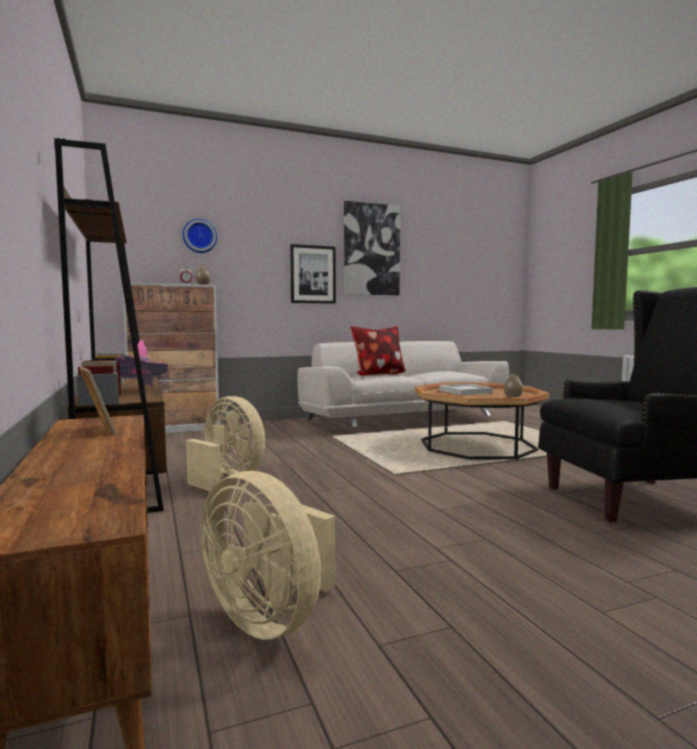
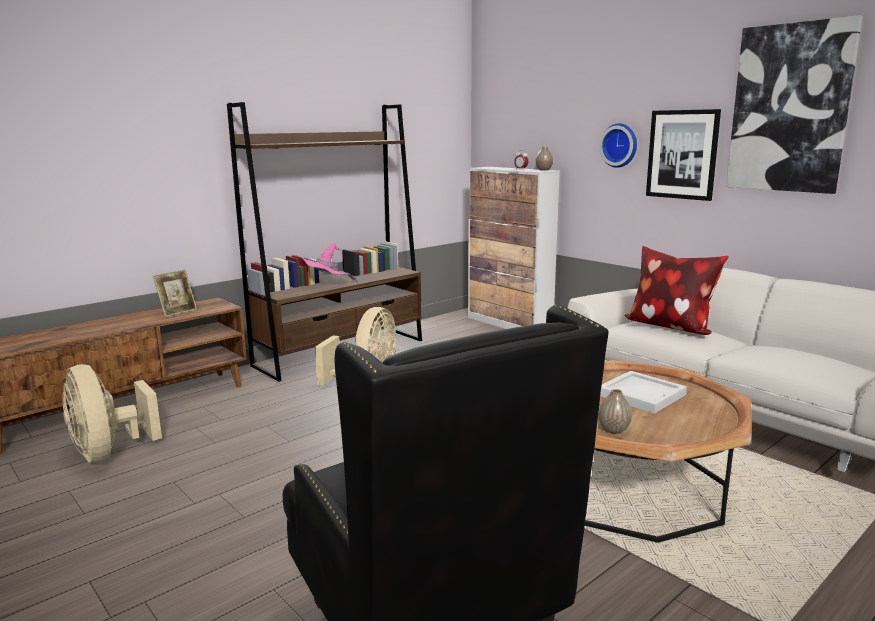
camera: 70 degrees right, 10 degrees up
wall clock [183,219,217,253] -> wall clock moved to [599,123,637,168]
beige fan [201,471,335,640] -> beige fan turned 60 degrees counterclockwise [63,364,162,463]

